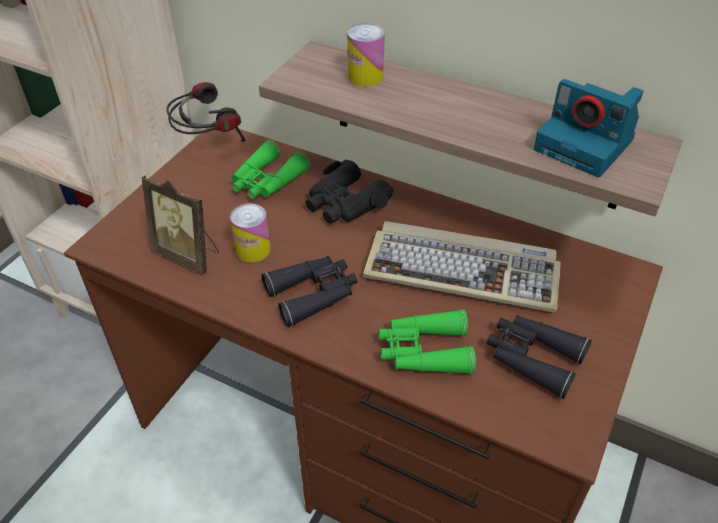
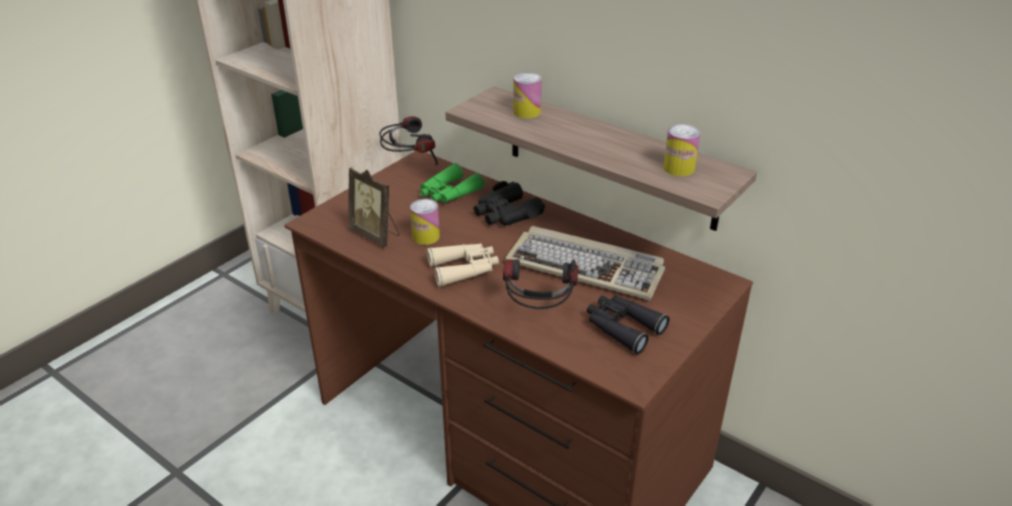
camera: 10 degrees right, 10 degrees down
black binoculars [261,256,358,327] -> beige binoculars [427,243,499,287]
green binoculars [379,309,476,374] -> headphones [503,259,578,309]
camera [534,79,643,178] -> can [663,124,700,176]

